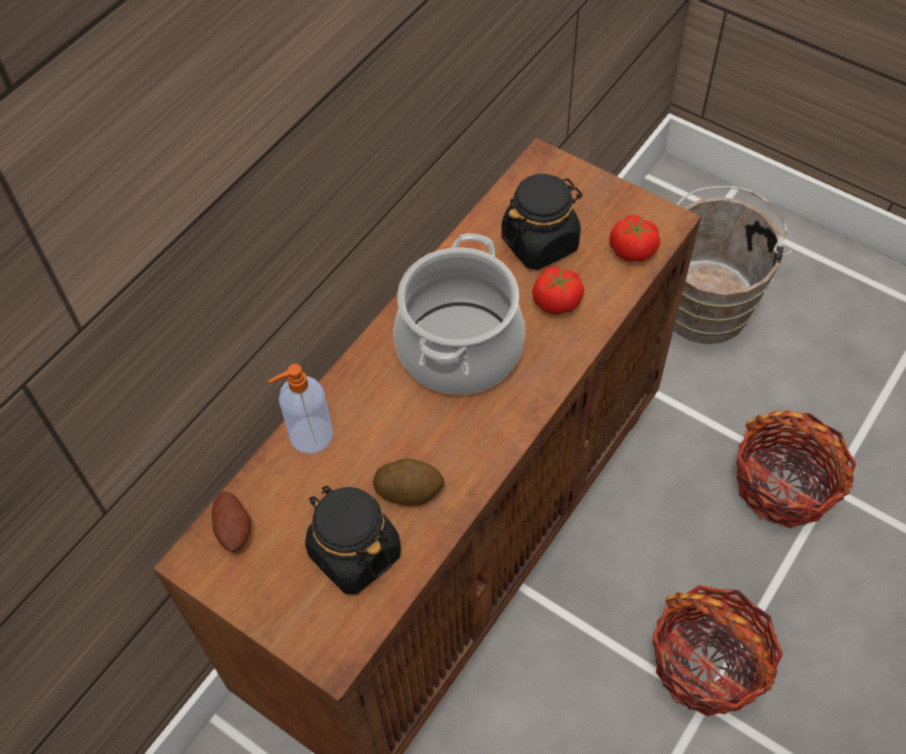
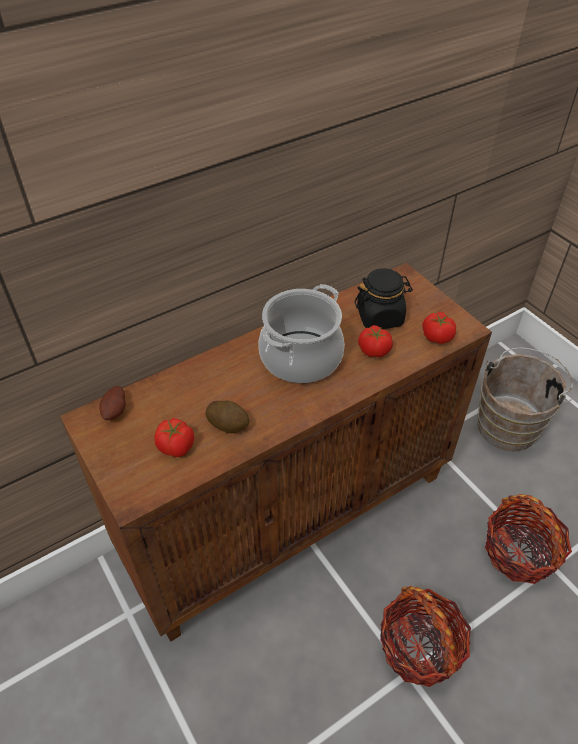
camera: 20 degrees right, 10 degrees down
soap dispenser [269,364,333,454] -> none
black jar [305,486,401,594] -> tomato [154,418,194,457]

